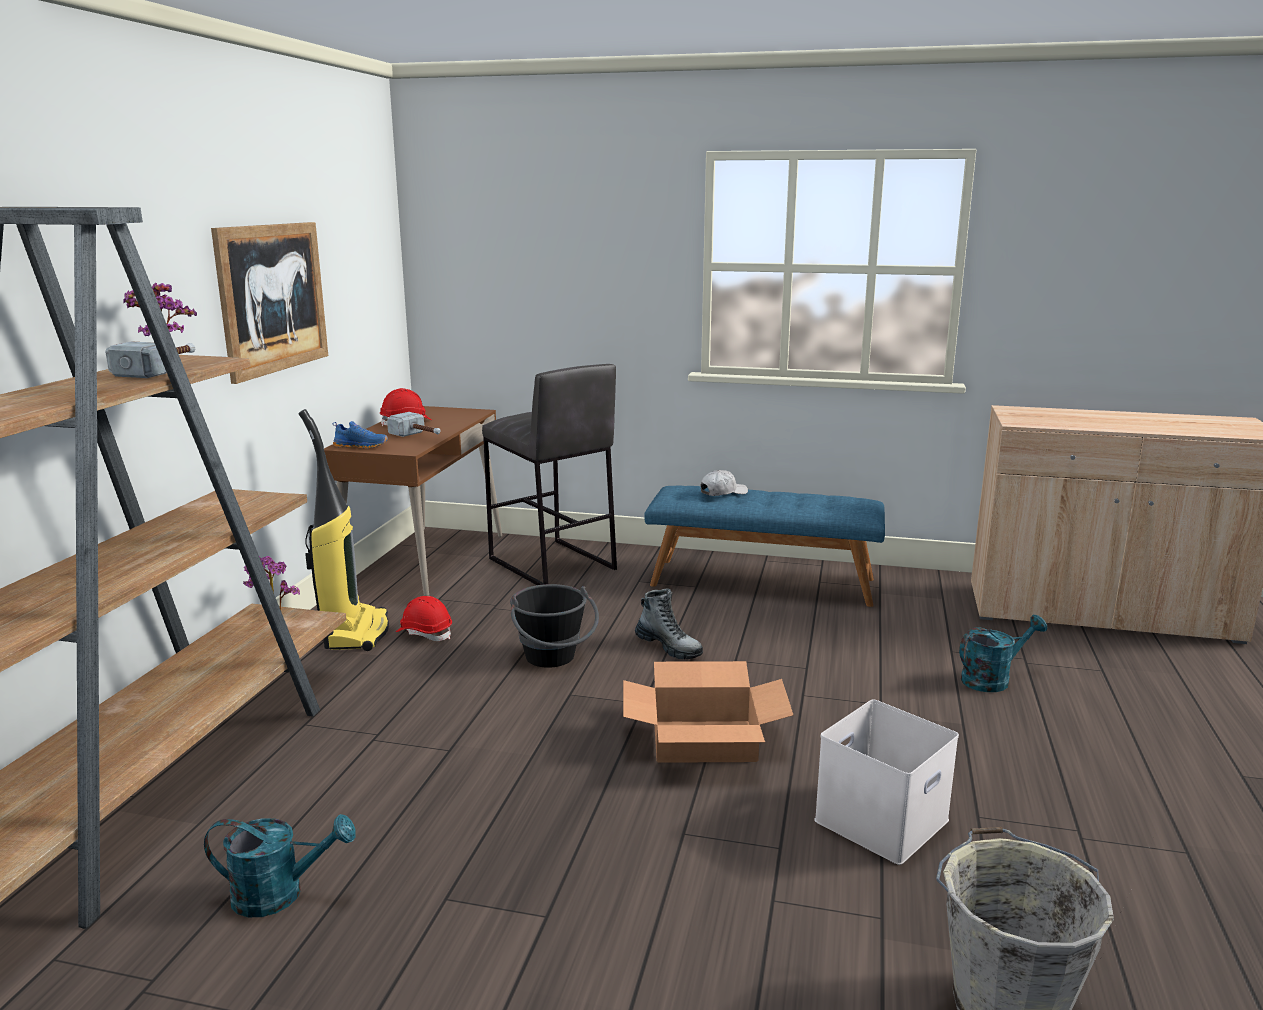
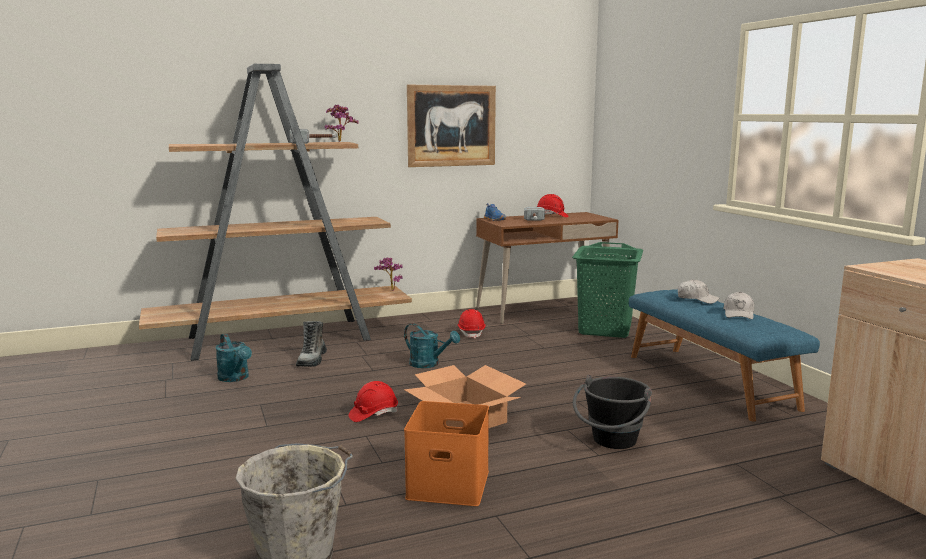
camera: 55 degrees right, 5 degrees down
vacuum cleaner [298,409,389,651] -> none
grey stool [482,364,617,585] -> green laundry basket [572,242,643,338]
black bucket [510,584,599,668] -> black bucket moved to [573,375,652,449]
boot [635,588,703,659] -> boot moved to [296,321,327,367]
white storage box [814,699,959,865] -> orange storage box [404,401,489,506]
turquoise watering can [959,615,1047,692] -> turquoise watering can moved to [404,323,460,368]
none -> red hard hat [348,381,398,422]
none -> white cap [723,292,754,319]

